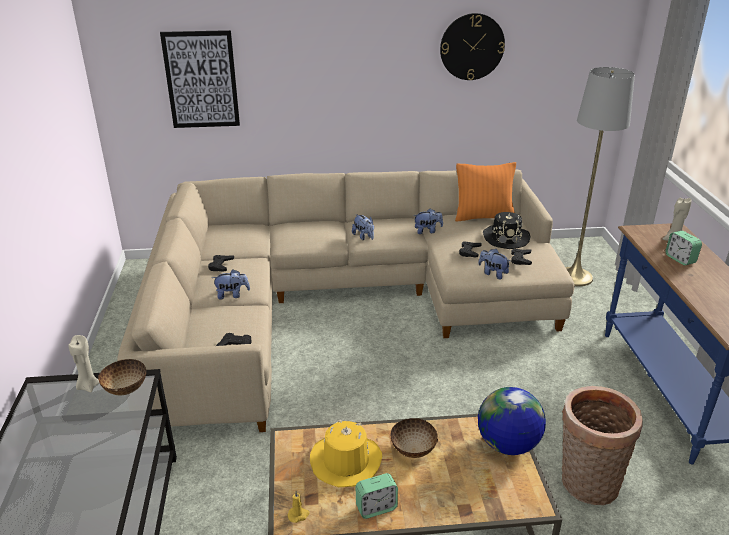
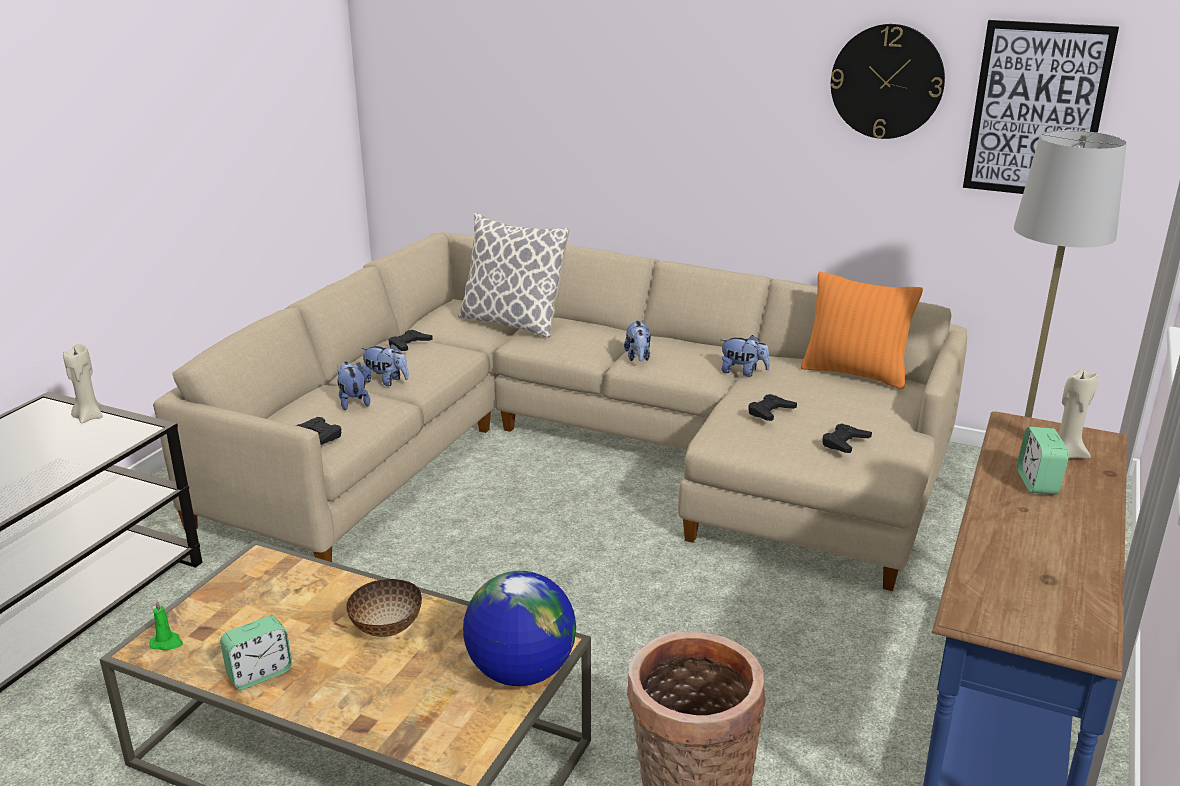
camera: 30 degrees right, 5 degrees down
bowl [98,359,146,395] -> none
picture [160,30,240,128] -> picture moved to [963,20,1119,194]
yellow candle [287,491,310,523] -> green candle [149,600,183,651]
yellow hat [310,420,382,487] -> none
alarm clock [356,473,398,519] -> alarm clock turned 45 degrees counterclockwise [220,616,292,689]
plush toy [478,249,510,280] -> plush toy moved to [337,361,370,410]
black hat [483,212,530,249] -> none
none -> pillow [458,213,570,338]

